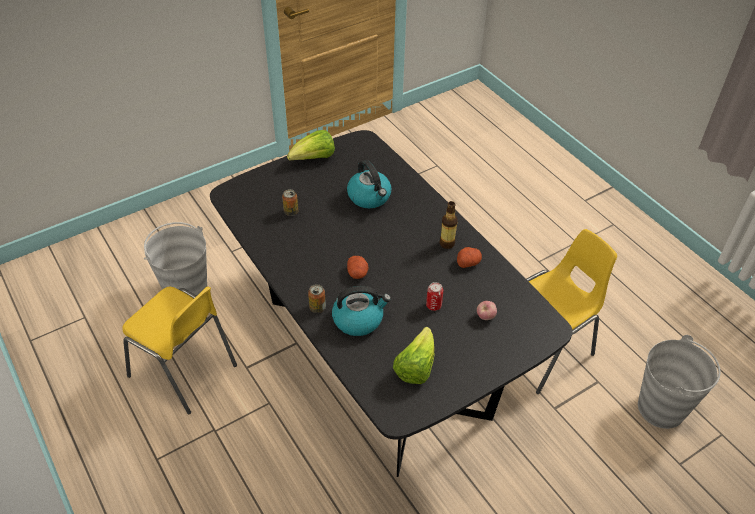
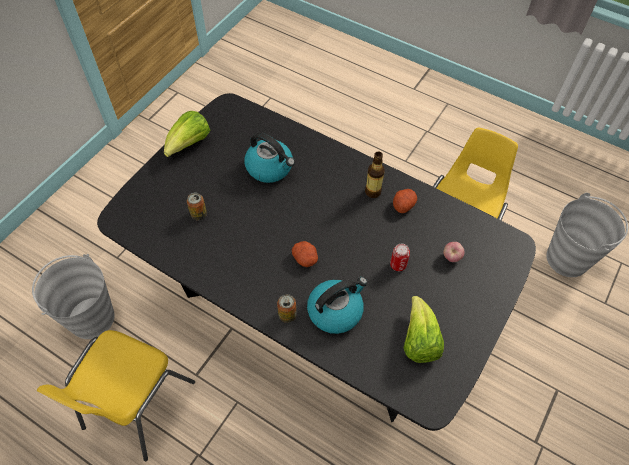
camera: 25 degrees left, 10 degrees up
yellow chair [122,287,237,415] -> yellow chair turned 105 degrees clockwise [37,330,195,461]

